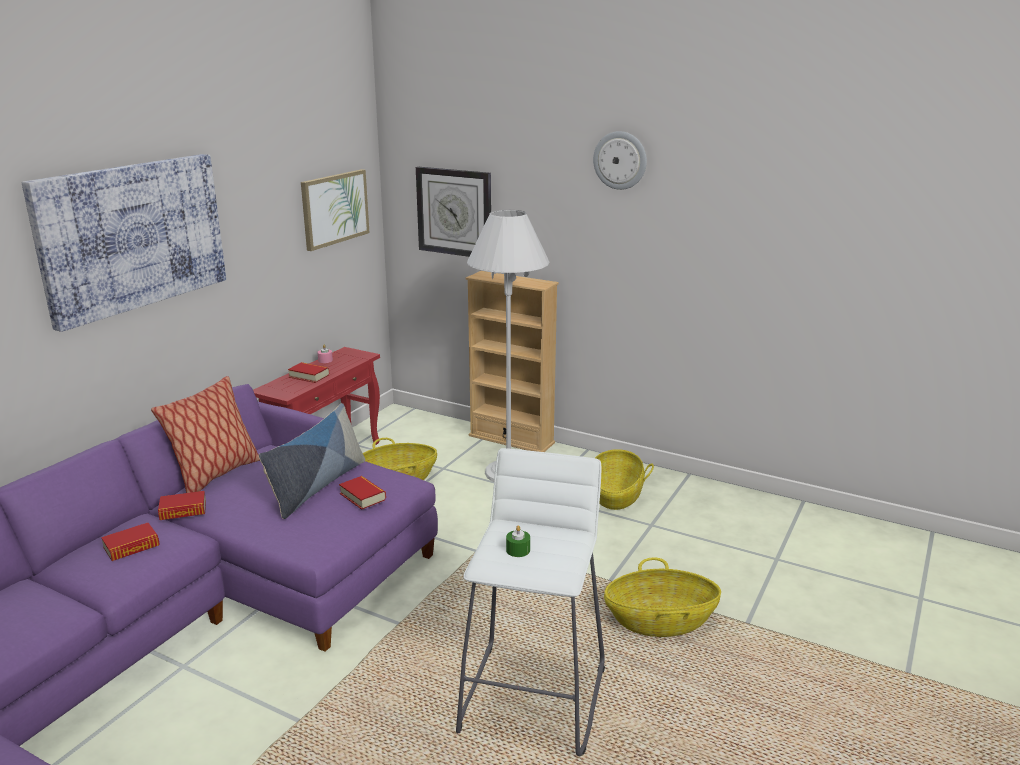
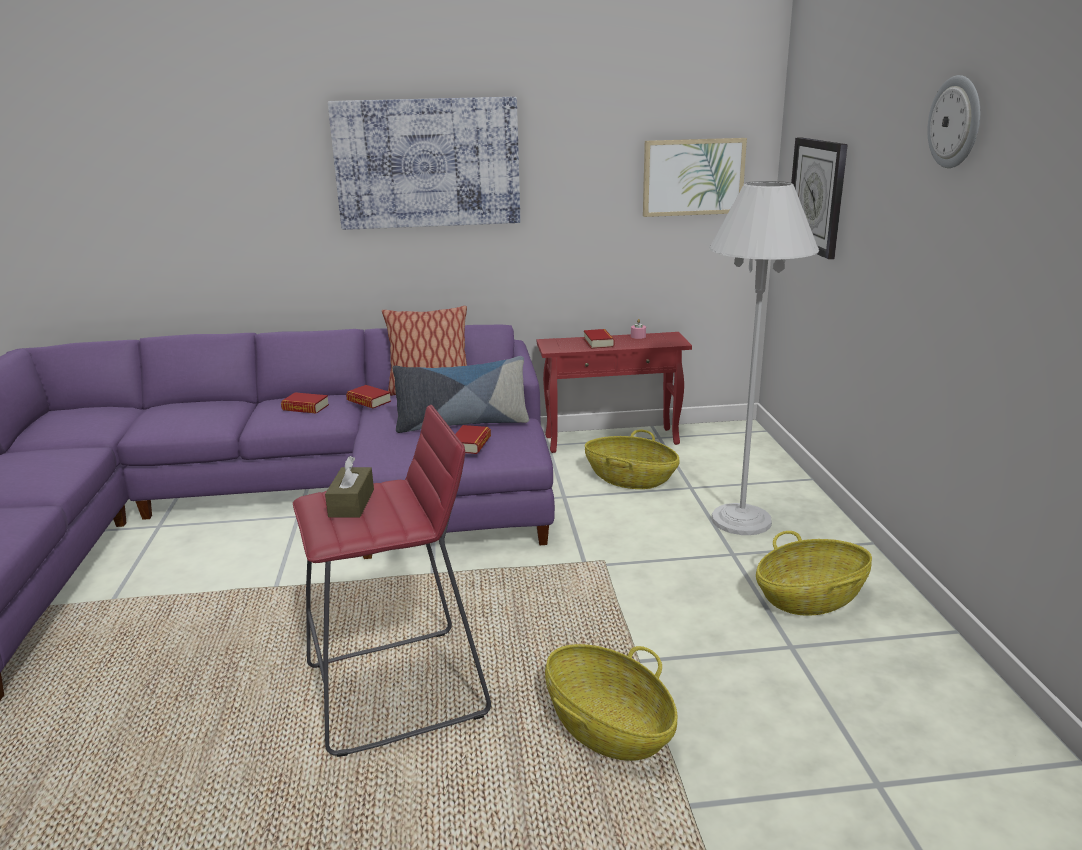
camera: 55 degrees right, 0 degrees up
white stool [456,448,605,756] -> red stool [293,405,491,757]
beige bookcase [465,271,559,452] -> none
green candle [506,525,530,557] -> brown tissue box [325,456,374,518]

